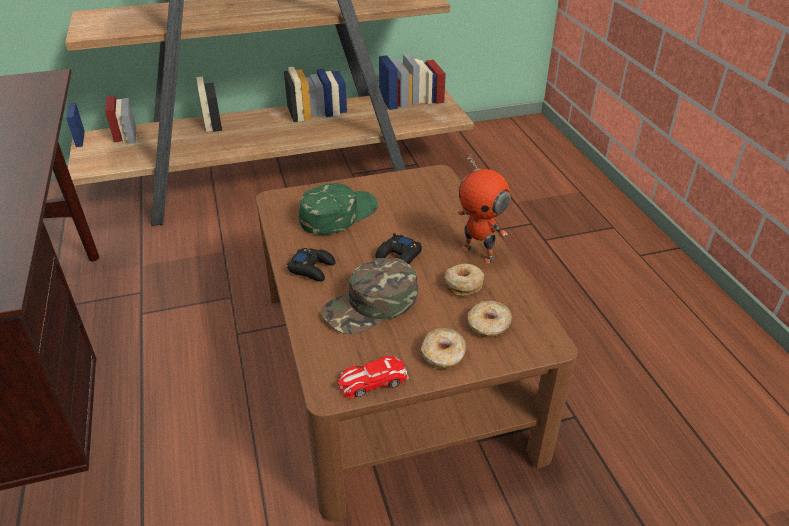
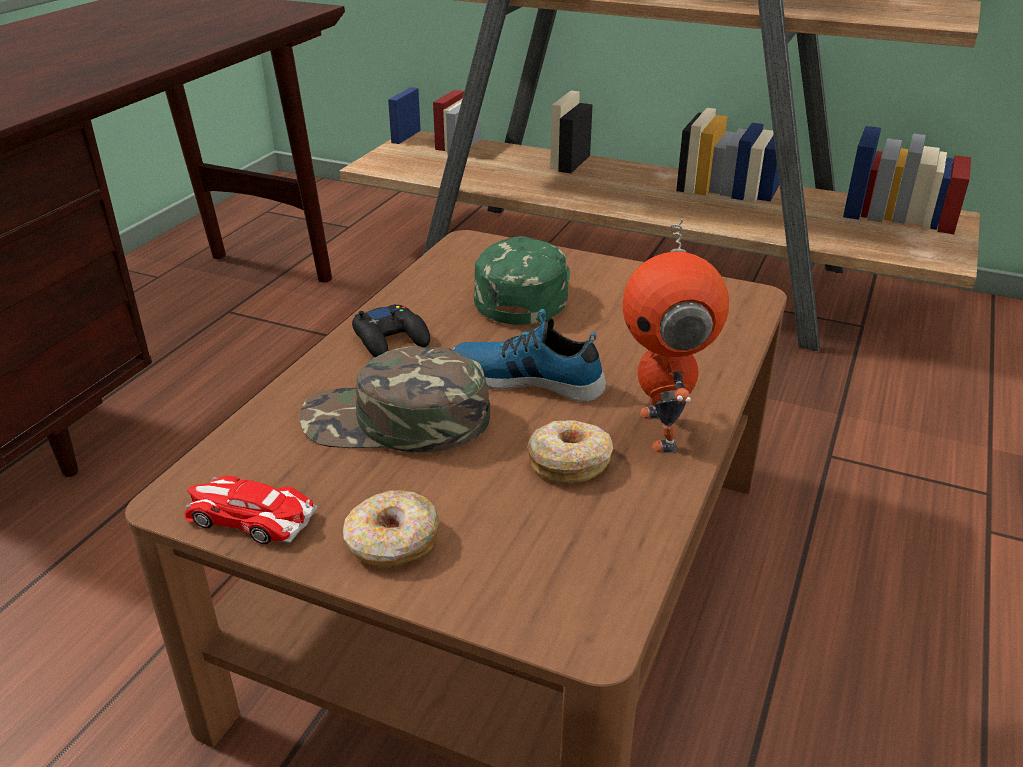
camera: 40 degrees right, 5 degrees down
green cap [299,183,378,235] -> green cap turned 75 degrees counterclockwise [474,236,570,325]
black game controller [376,233,422,264] -> shoe [453,309,606,402]
donut [468,301,512,337] -> none

